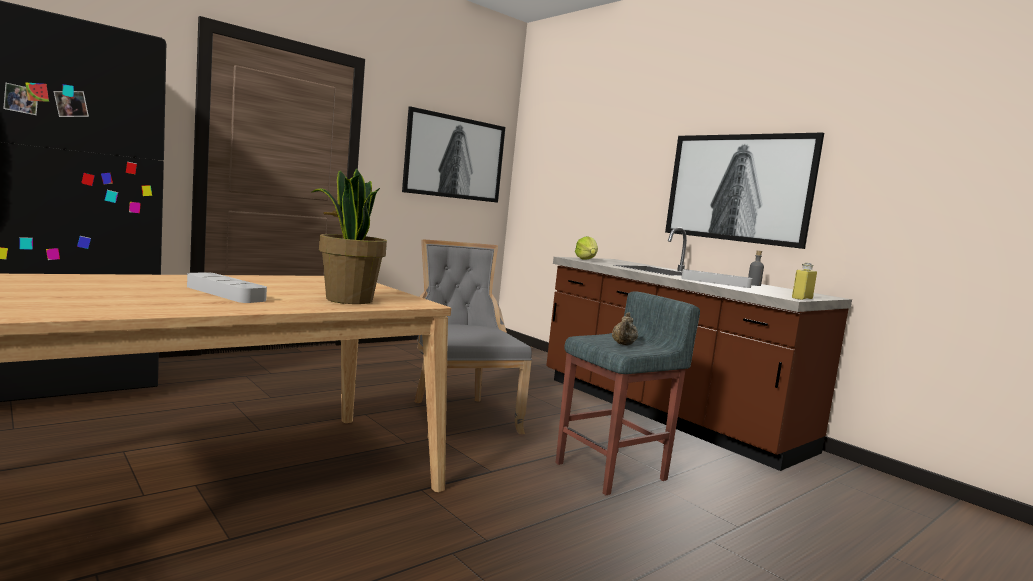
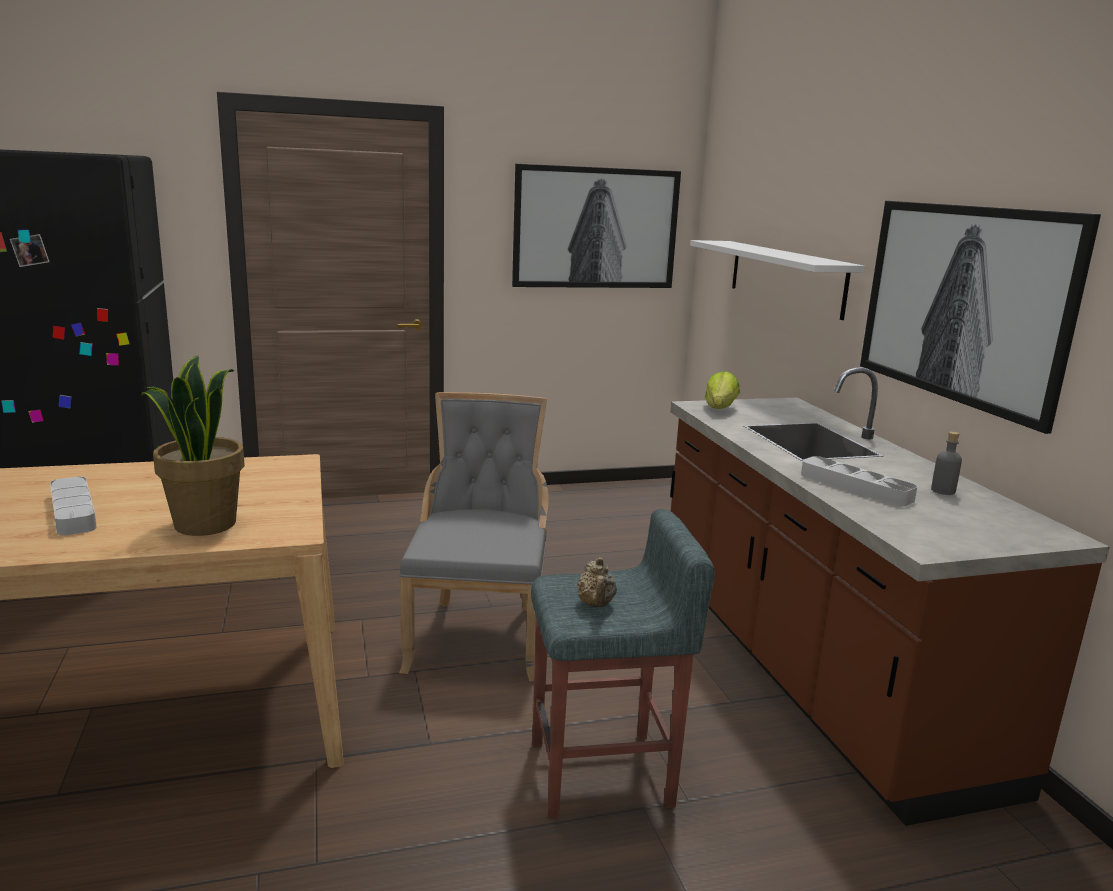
camera: 25 degrees right, 10 degrees up
beige teapot [612,312,638,346] -> beige teapot turned 45 degrees counterclockwise [577,557,617,607]
yellow bottle [792,262,817,300] -> none
none -> white shelf [690,240,865,320]

